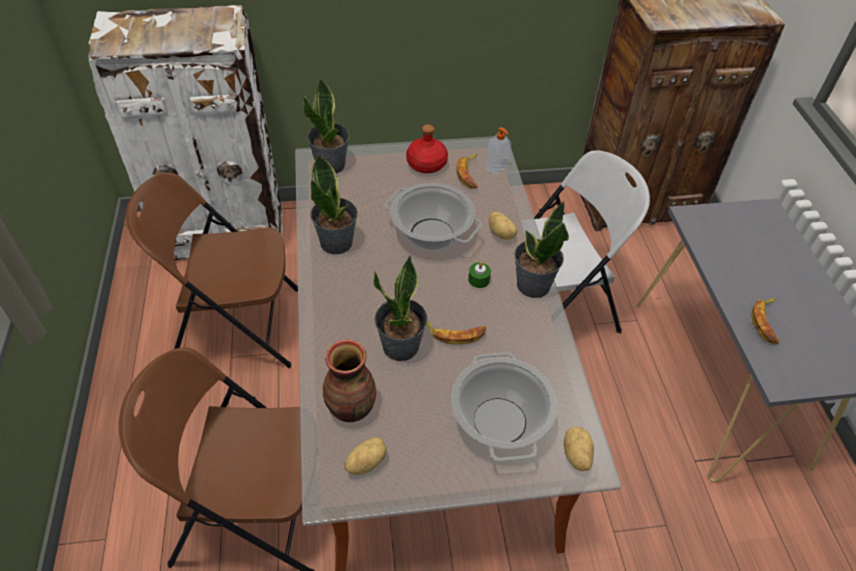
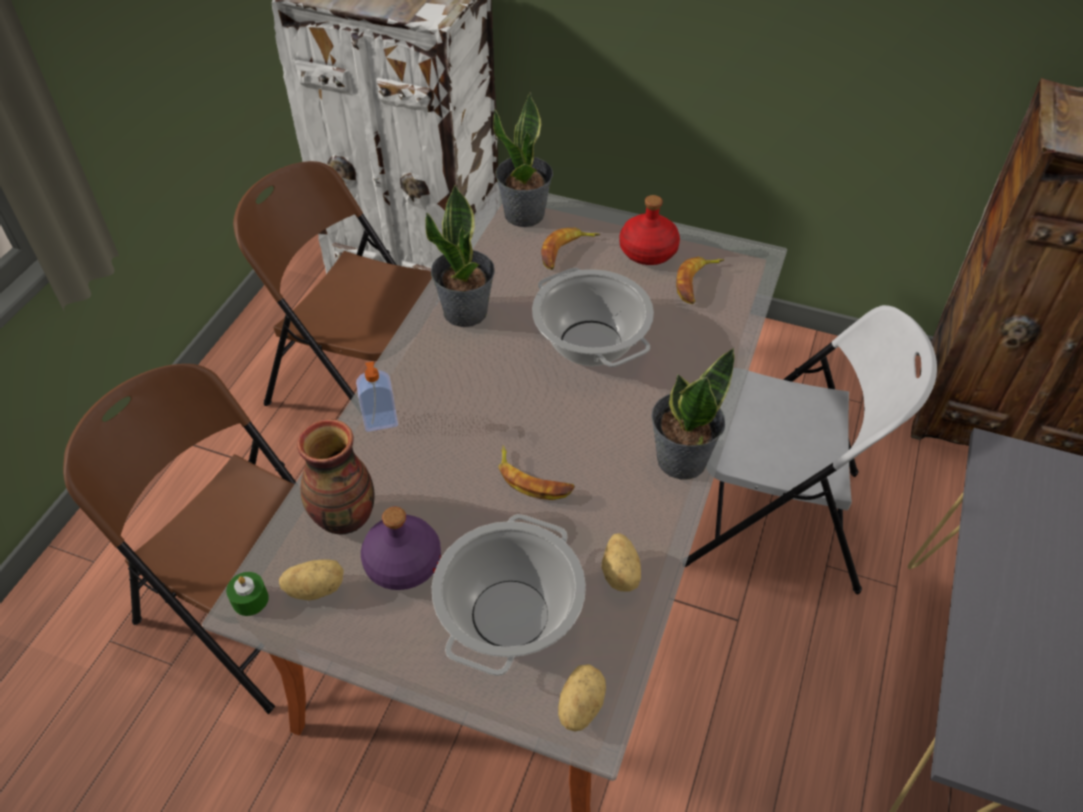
camera: 30 degrees right, 0 degrees up
potted plant [373,255,428,361] -> none
green candle [468,262,491,288] -> green candle moved to [226,572,269,616]
soap dispenser [485,127,511,175] -> soap dispenser moved to [356,361,398,432]
potato [489,212,517,240] -> potato moved to [602,533,641,592]
banana [752,298,779,344] -> banana moved to [541,228,600,270]
none -> purple bottle [361,507,441,590]

